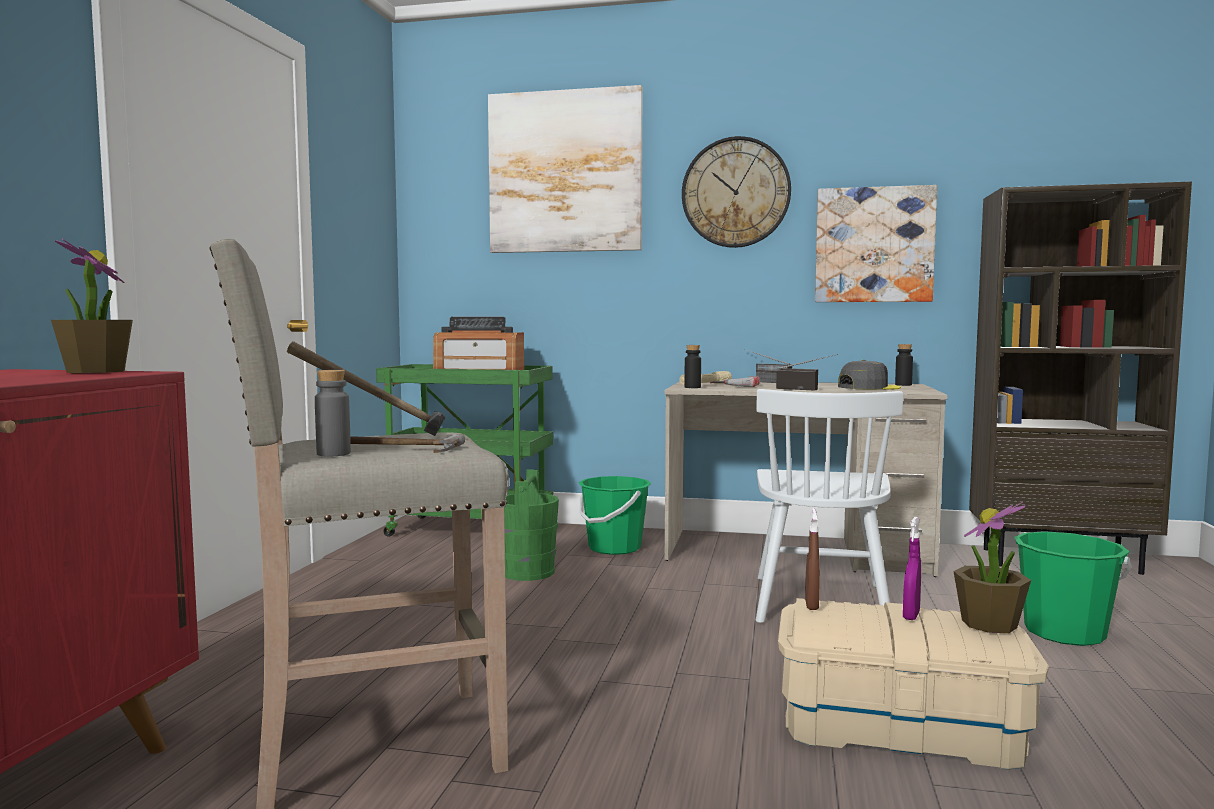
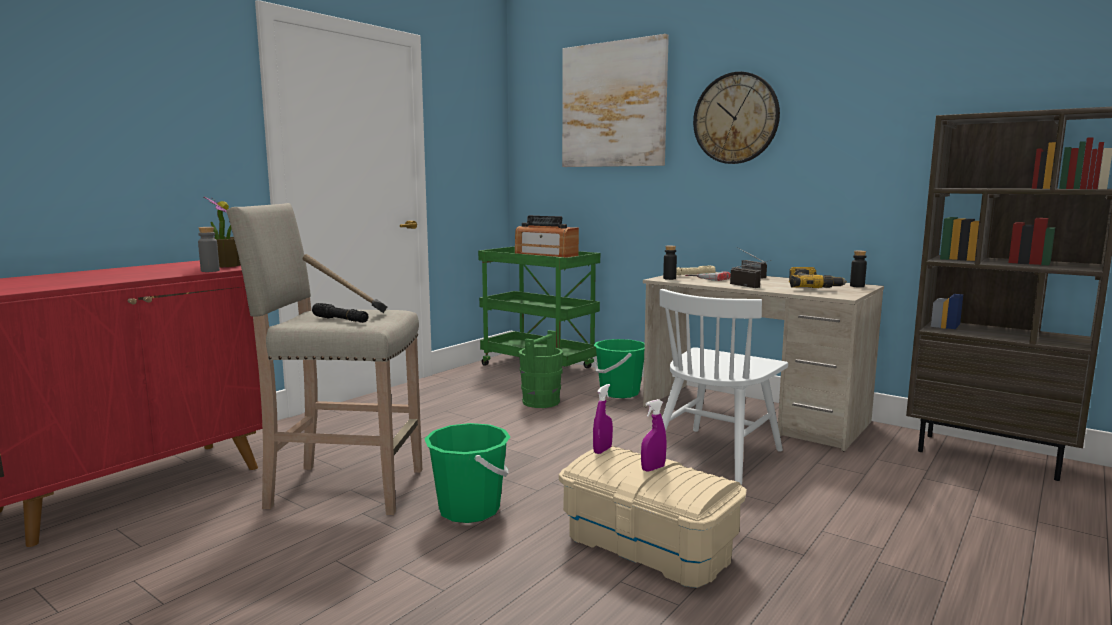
camera: 25 degrees right, 5 degrees up
grey bottle [315,370,351,457] -> grey bottle moved to [198,227,220,272]
hammer [350,433,465,453] -> black flashlight [312,303,369,323]
brown spray bottle [805,508,820,610] -> purple spray bottle [593,384,613,454]
picture [815,185,937,302] -> none
grey cap [838,360,901,390] -> power drill [789,267,847,288]
potted plant [953,502,1031,633] -> none
green bucket [1014,531,1132,646] -> green bucket moved to [425,423,510,523]

